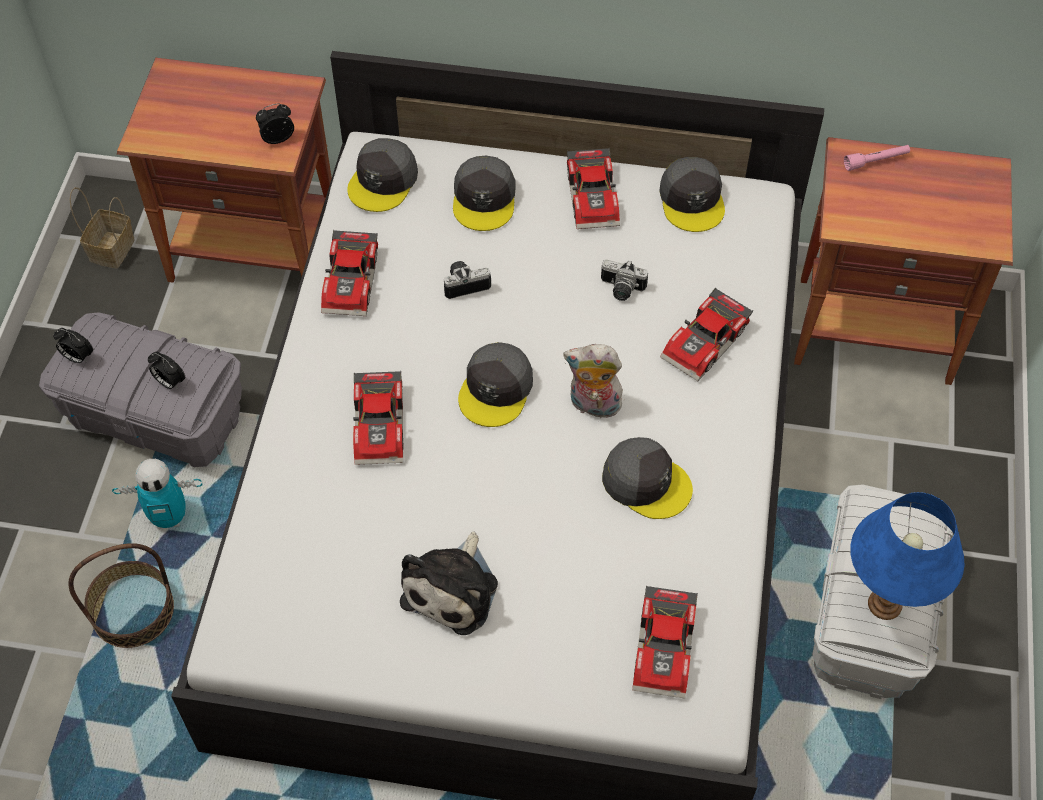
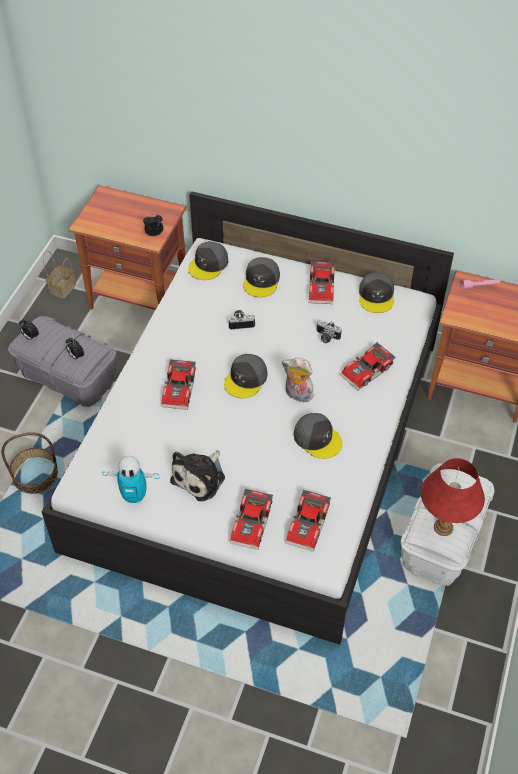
camera: 10 degrees right, 5 degrees down
toy robot [112,459,202,529] -> toy robot moved to [102,456,160,503]
toy car [321,230,378,316] -> toy car moved to [230,488,273,550]
blue table lamp [850,492,965,620] -> red table lamp [421,458,485,536]

